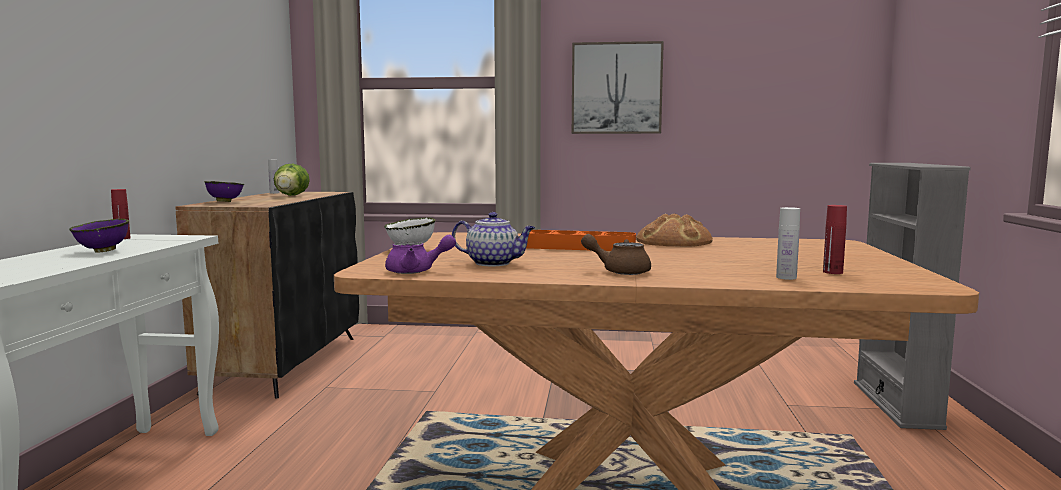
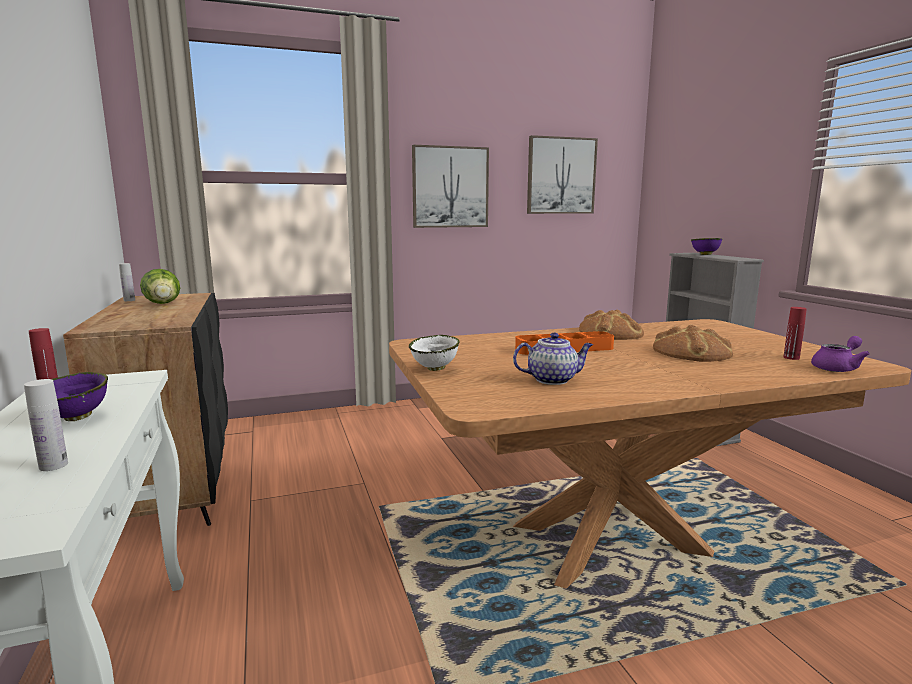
camera: 25 degrees left, 5 degrees up
purple bowl [204,181,244,202] -> purple bowl moved to [691,238,723,255]
purple teapot [385,235,456,274] -> purple teapot moved to [811,336,870,372]
brown teapot [581,234,651,275] -> none
white bottle [776,207,800,280] -> white bottle moved to [24,379,68,471]
none -> picture [527,135,598,214]
none -> bread [653,324,733,362]

